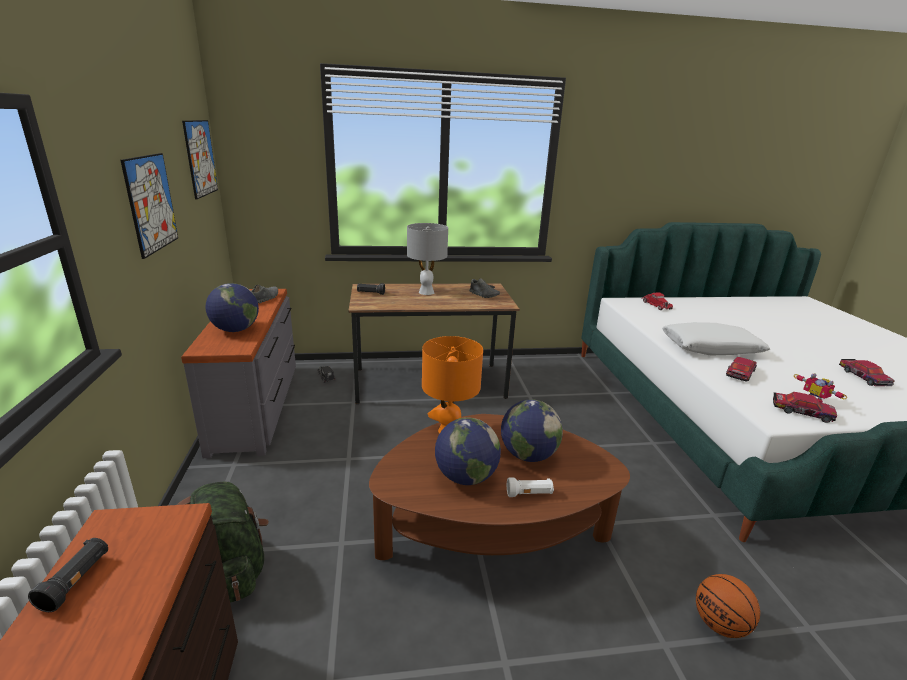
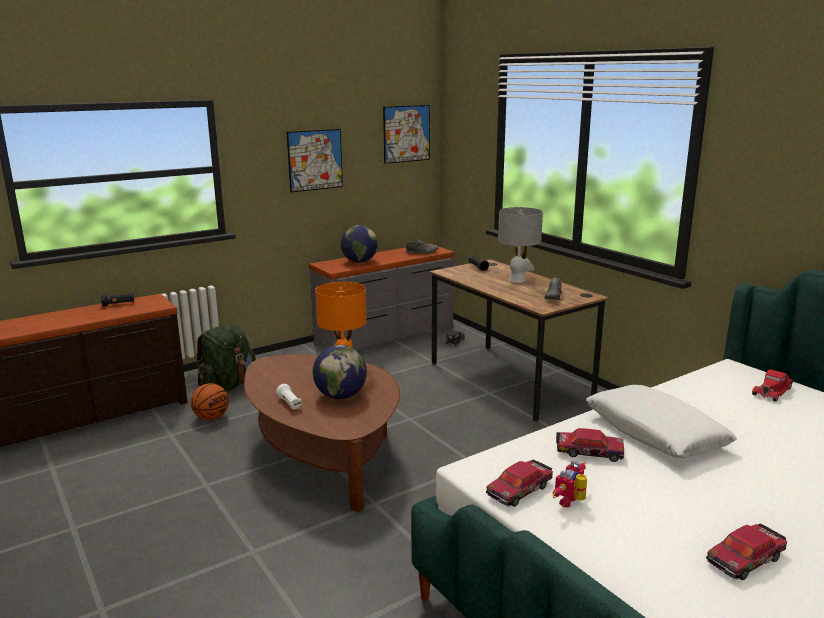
camera: 65 degrees right, 5 degrees down
globe [435,417,501,485] -> none
basketball [696,574,760,638] -> basketball moved to [191,383,229,420]
toy car [773,392,837,423] -> toy car turned 45 degrees clockwise [486,460,553,507]

